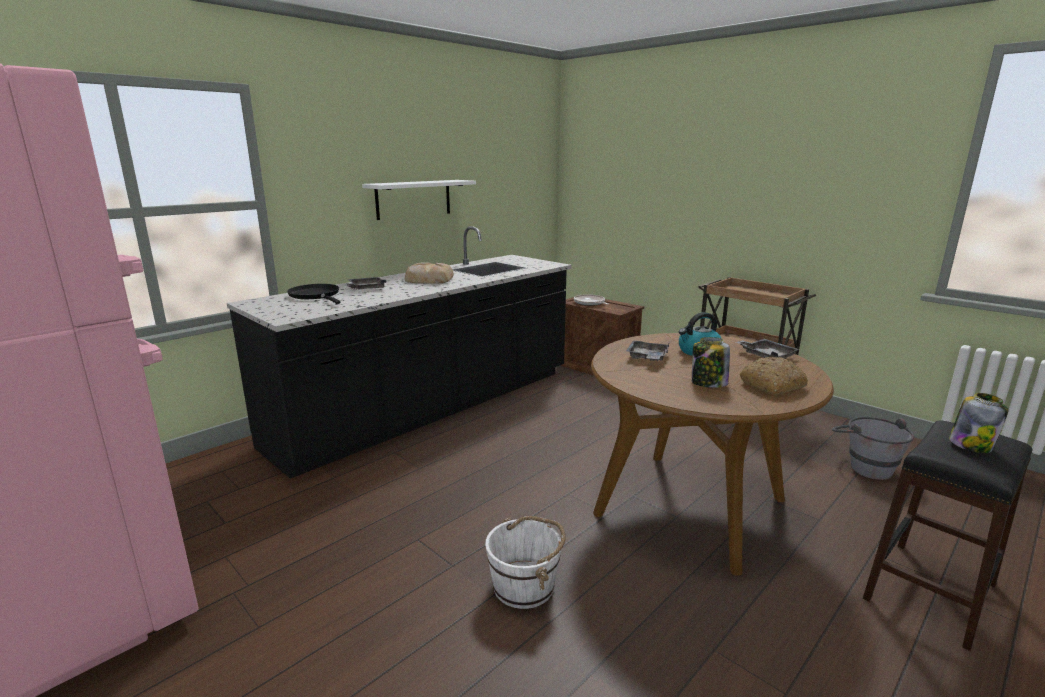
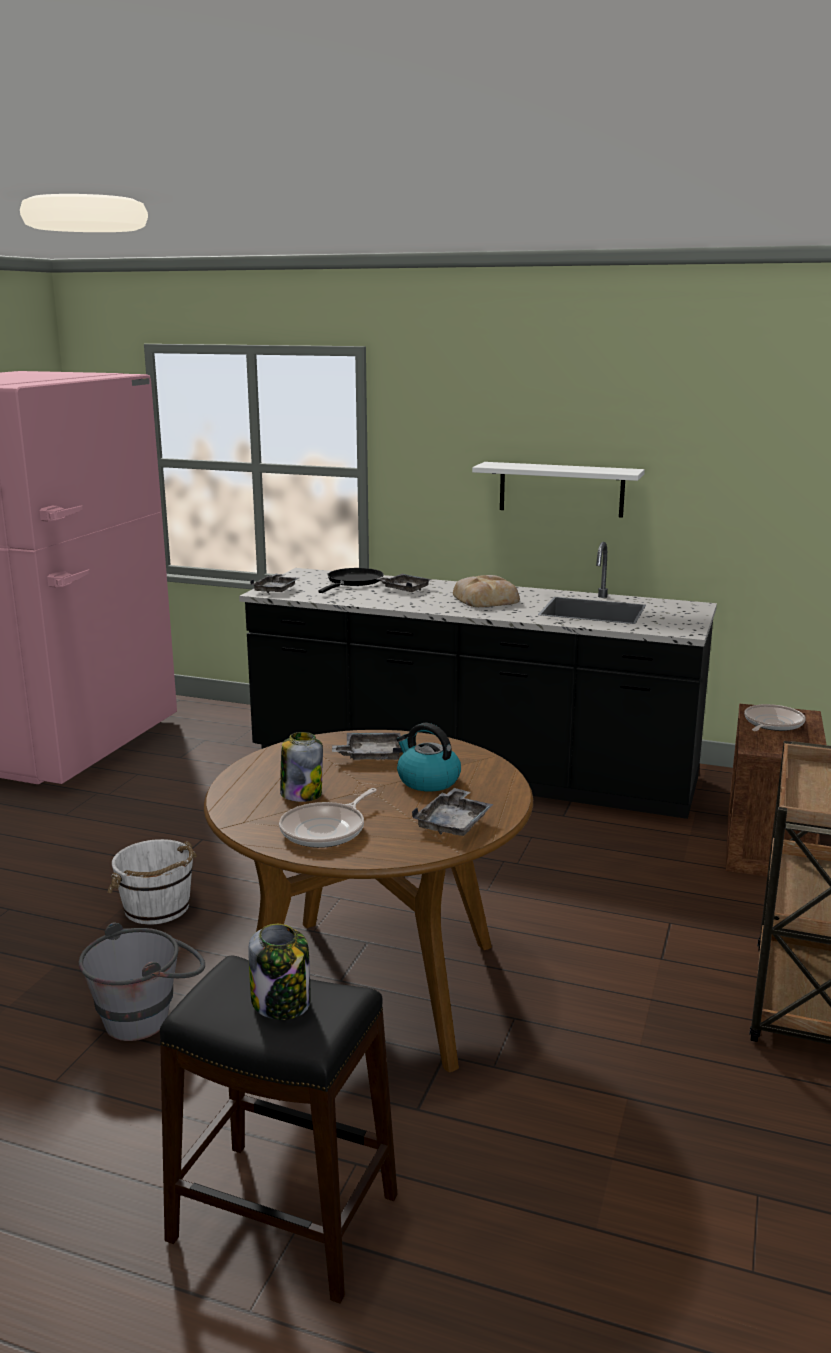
camera: 65 degrees right, 0 degrees up
bread [740,357,808,395] -> frying pan [279,788,377,848]
grey bucket [832,417,915,480] -> grey bucket moved to [79,922,205,1041]
none -> grey tray [250,573,299,593]

